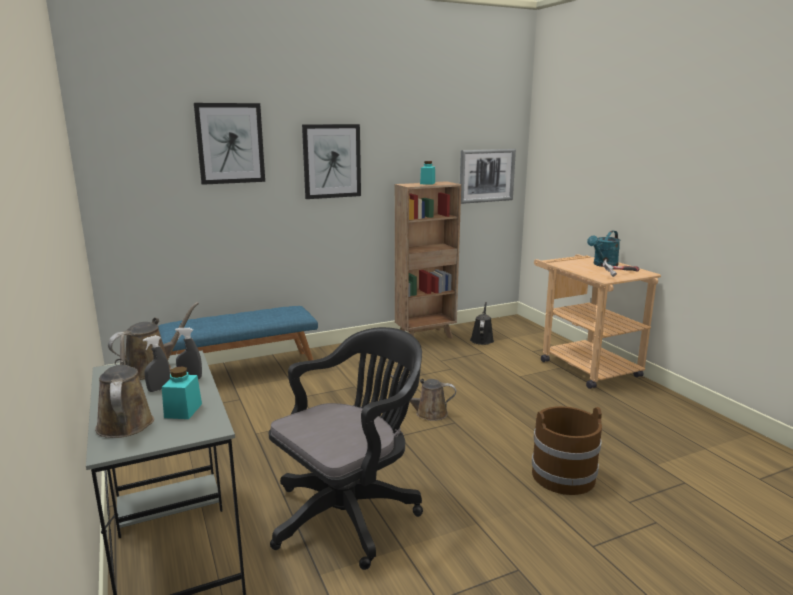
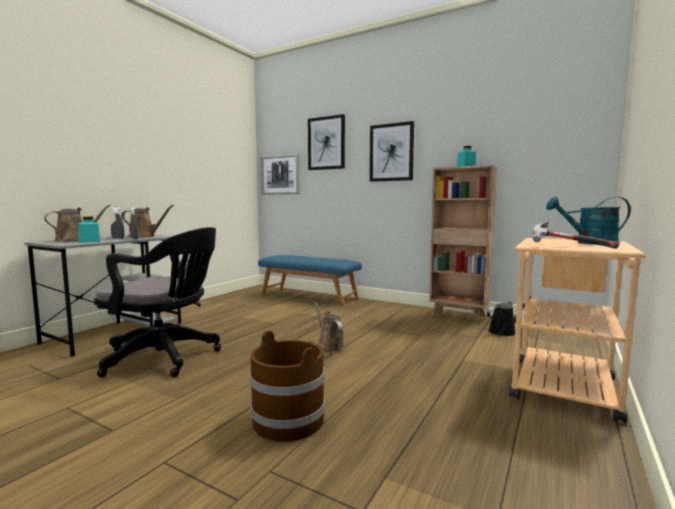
camera: 55 degrees right, 10 degrees down
picture [460,149,516,204] -> picture moved to [261,154,300,195]

